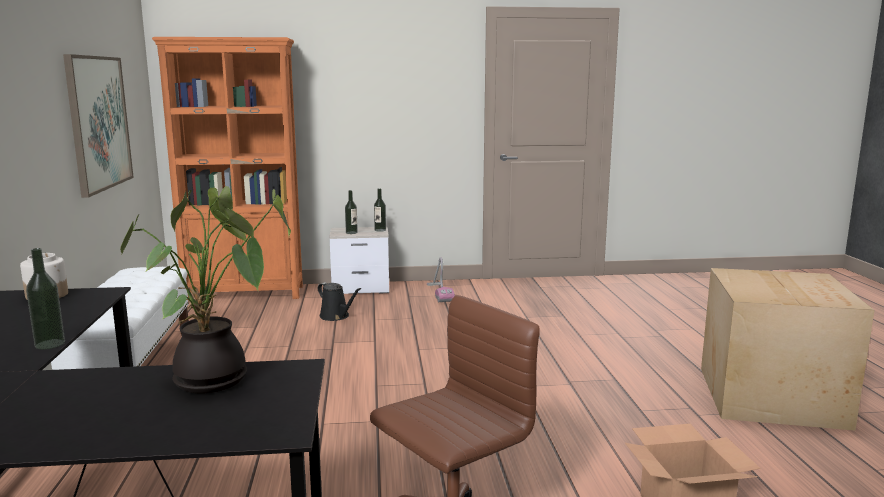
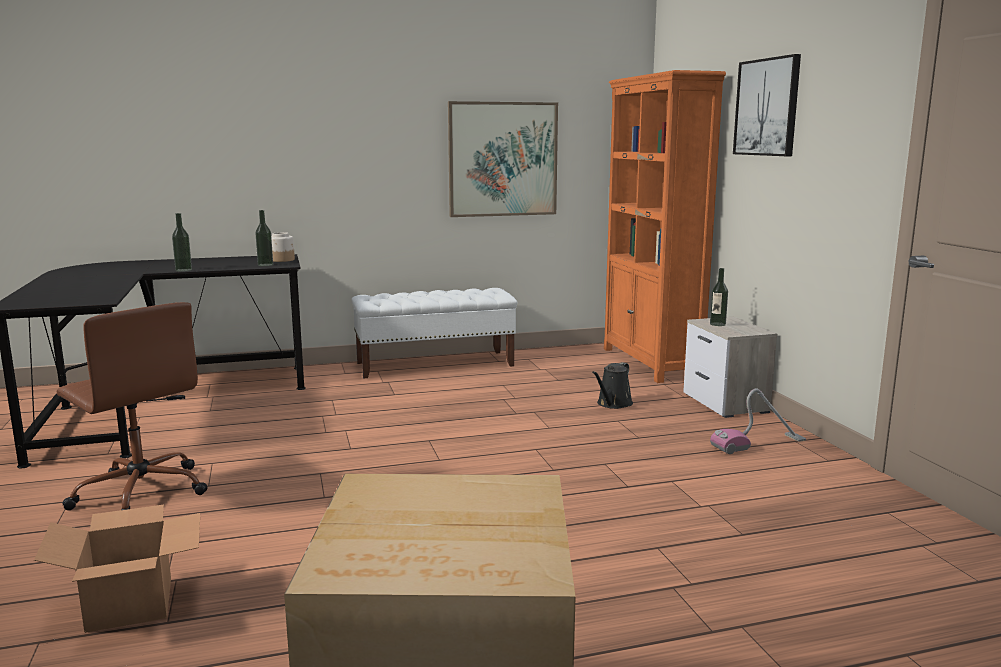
camera: 80 degrees right, 0 degrees up
potted plant [120,186,291,393] -> none
bottle [374,188,386,232] -> bottle moved to [255,210,273,266]
none -> picture [733,54,801,156]

